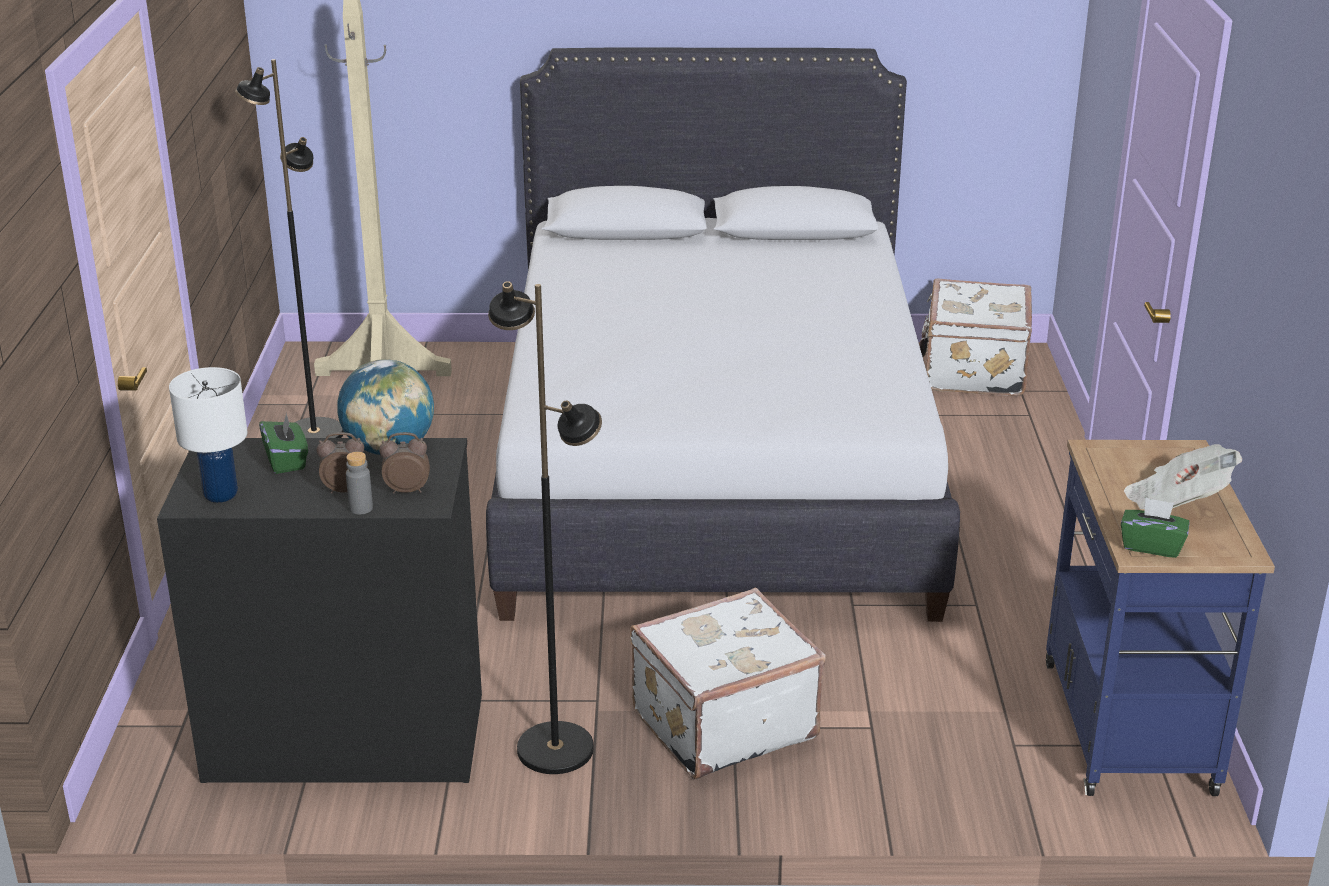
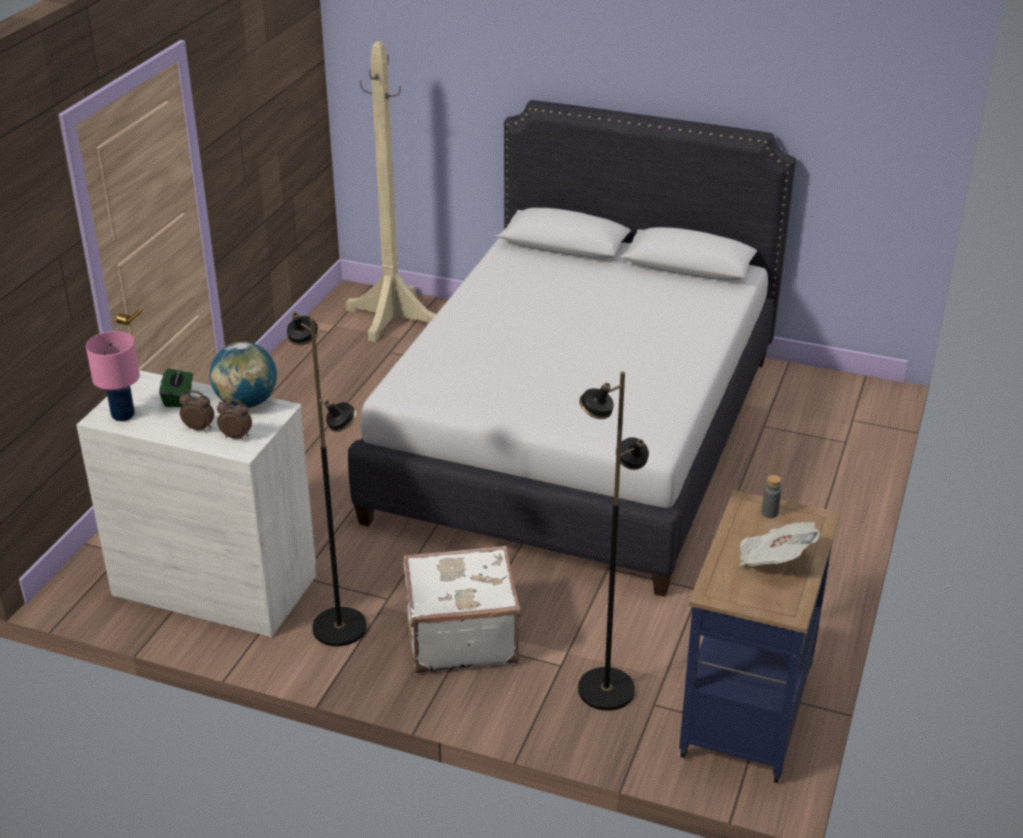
camera: 20 degrees right, 5 degrees up
black dresser [157,438,482,783] -> white dresser [76,370,316,637]
white table lamp [169,367,248,503] -> pink table lamp [86,331,140,421]
black floor lamp [235,59,344,438] -> black floor lamp moved to [578,372,649,711]
grey bottle [346,452,373,515] -> grey bottle moved to [762,475,781,518]
white suitcase [919,279,1032,396] -> none
green tissue box [1121,497,1190,558] -> none

